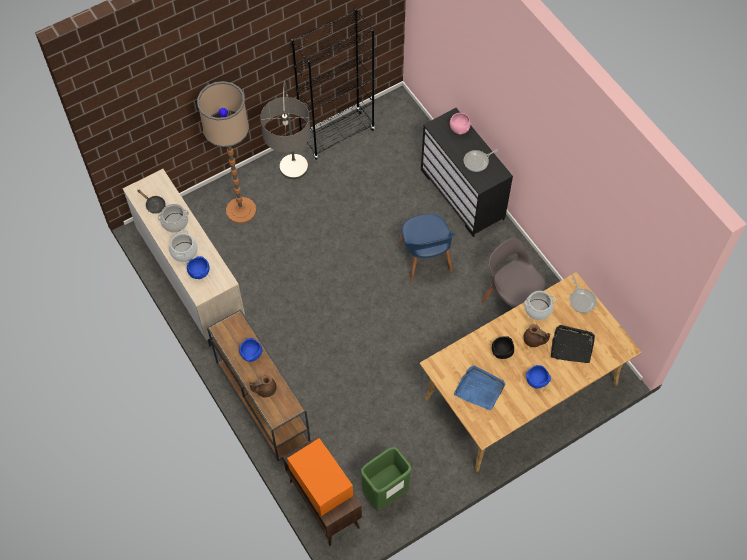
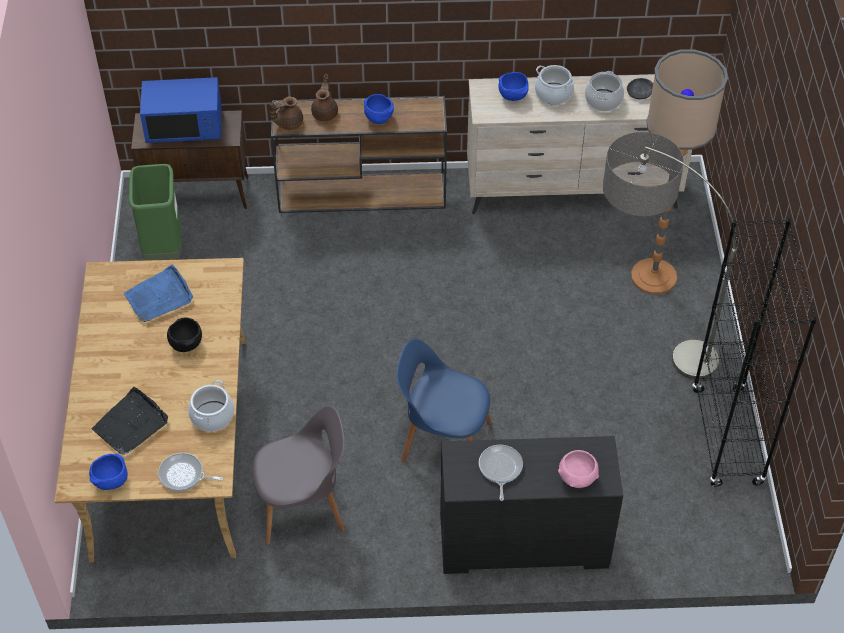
camera: 120 degrees right, 10 degrees down
orange microwave [287,438,353,517] -> blue microwave [140,77,222,143]
brown teapot [523,324,550,347] -> brown teapot moved to [269,96,303,130]
blue bowl [526,365,551,389] -> blue bowl moved to [89,454,128,490]

